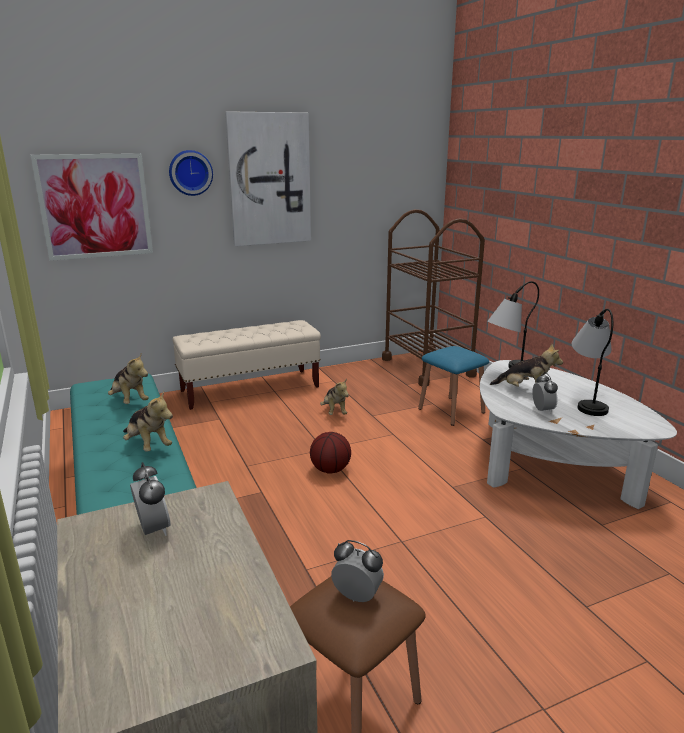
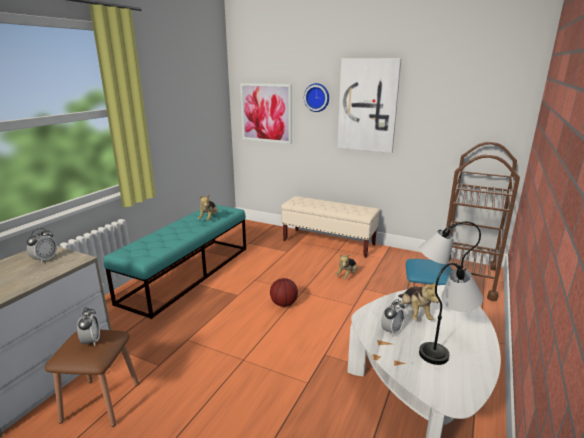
camera: 50 degrees right, 0 degrees up
plush toy [123,391,173,451] -> none

